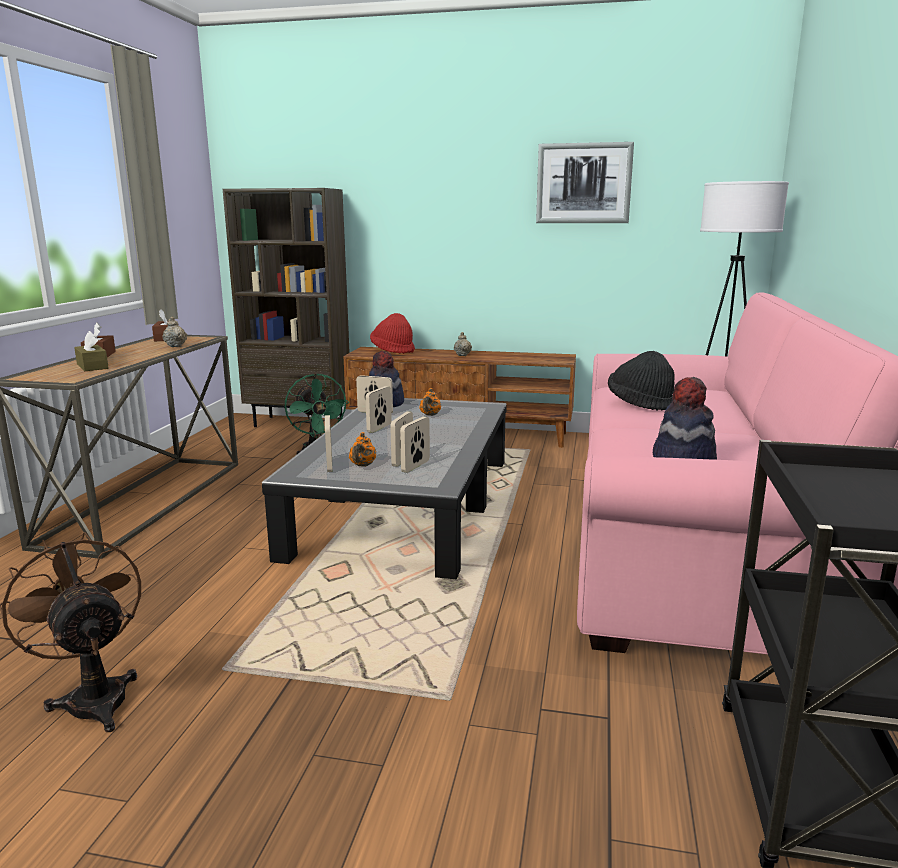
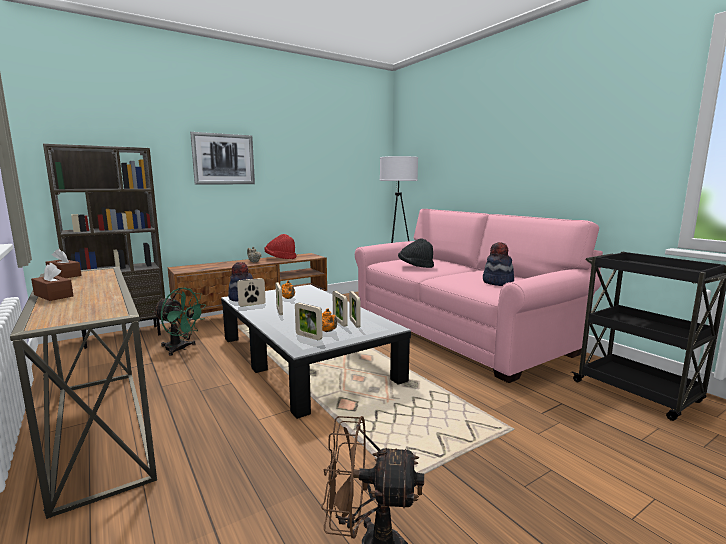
camera: 45 degrees left, 5 degrees down
brown tissue box [74,331,109,371] -> none
beige teapot [162,317,187,347] -> none
red hat [370,313,415,354] -> red hat moved to [264,234,296,259]
picture [536,142,634,223] -> picture moved to [190,132,255,184]

